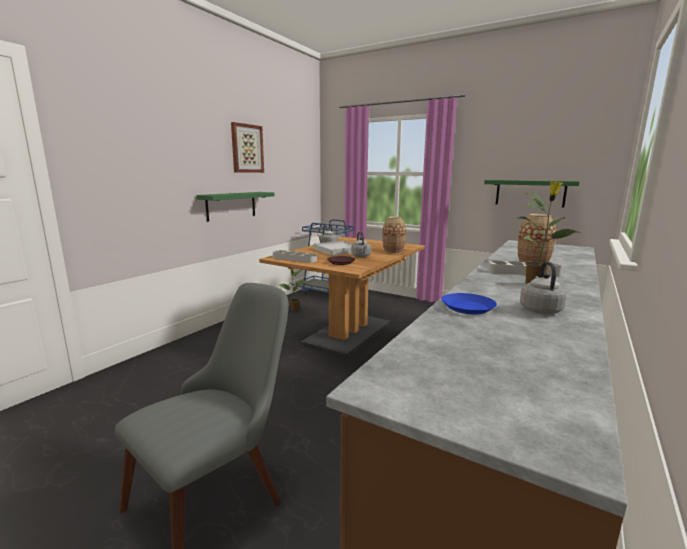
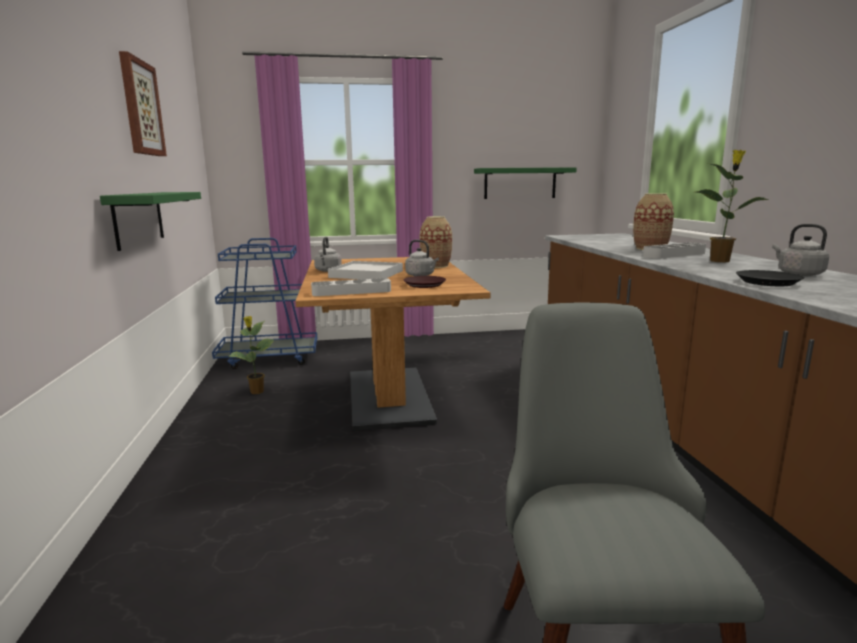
camera: 40 degrees left, 0 degrees up
blue plate [441,293,497,314] -> black plate [736,270,805,286]

